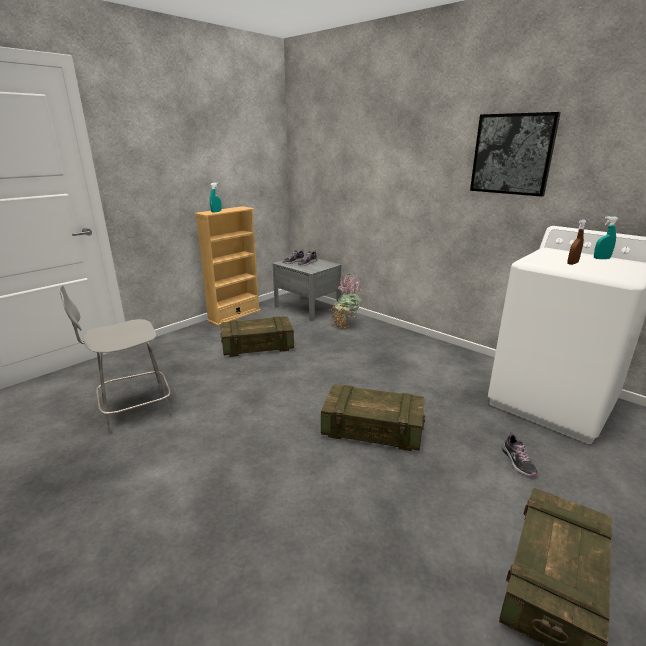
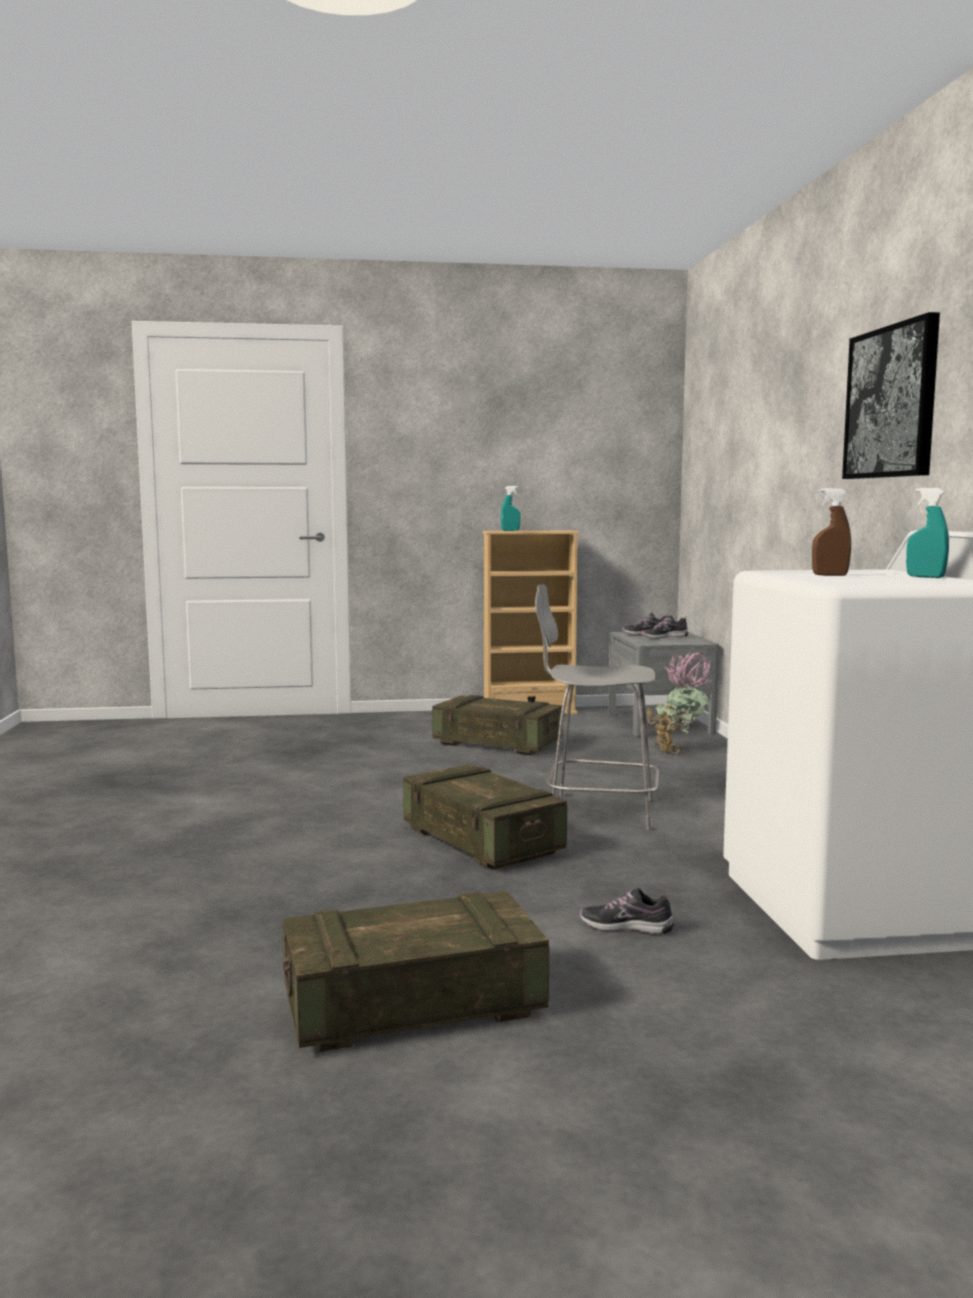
camera: 40 degrees right, 15 degrees down
grey chair [59,285,172,434] -> grey chair moved to [535,585,659,830]
shoe [502,432,537,476] -> shoe turned 75 degrees clockwise [580,888,674,934]

